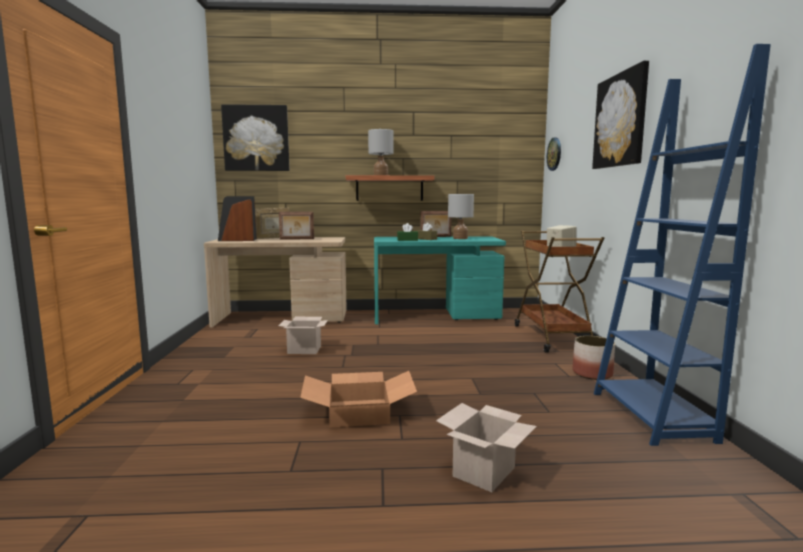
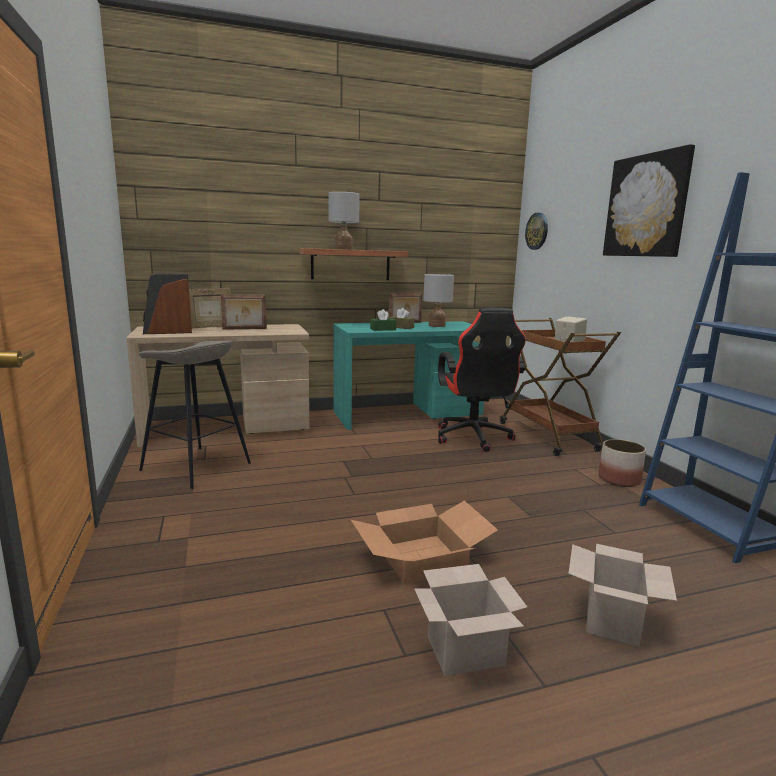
camera: 15 degrees left, 5 degrees up
picture [221,104,289,171] -> none
cardboard box [278,317,328,354] -> cardboard box moved to [414,564,528,676]
none -> grey stool [139,341,251,489]
none -> black office chair [438,307,526,452]

